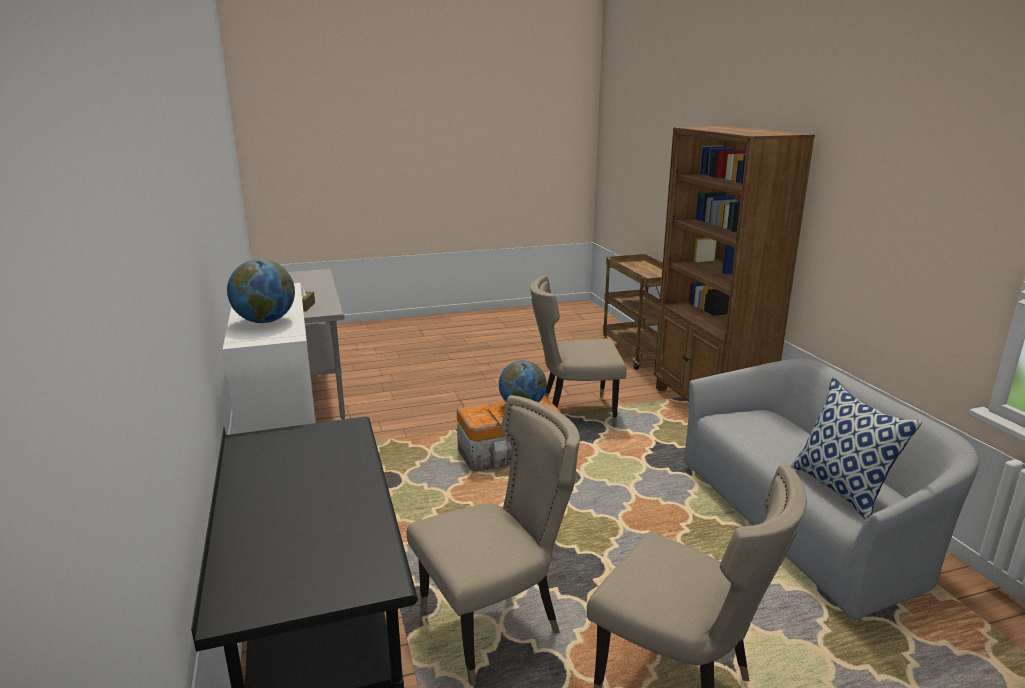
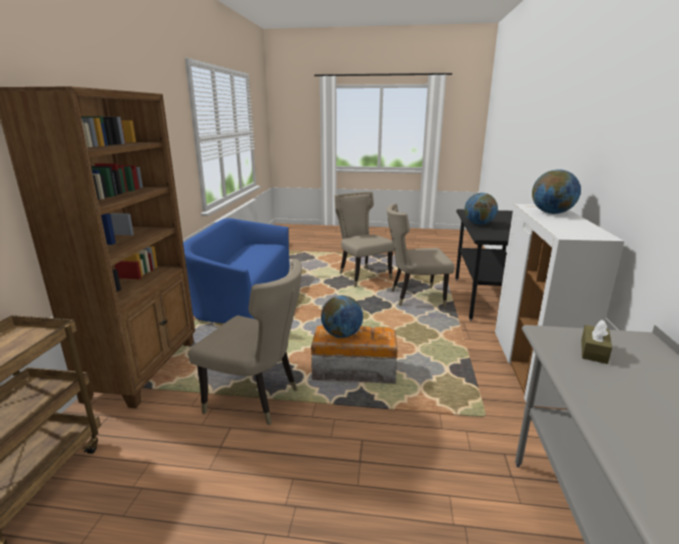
camera: 155 degrees left, 0 degrees up
grey sofa [684,359,979,623] -> blue sofa [183,218,290,323]
pillow [791,378,922,520] -> none
none -> globe [465,193,498,225]

